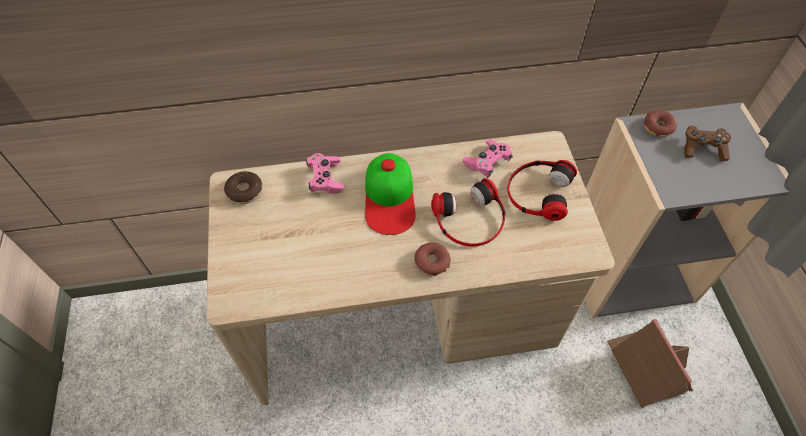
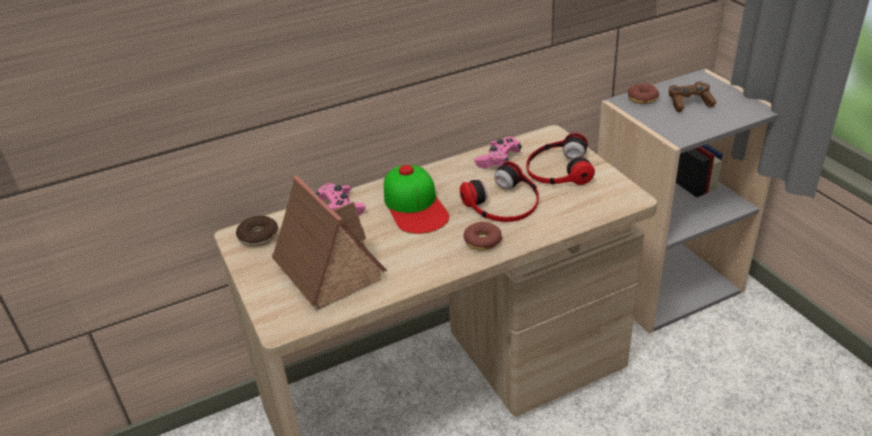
camera: 15 degrees left, 20 degrees down
toy house [607,319,693,408] -> toy house moved to [272,175,387,309]

